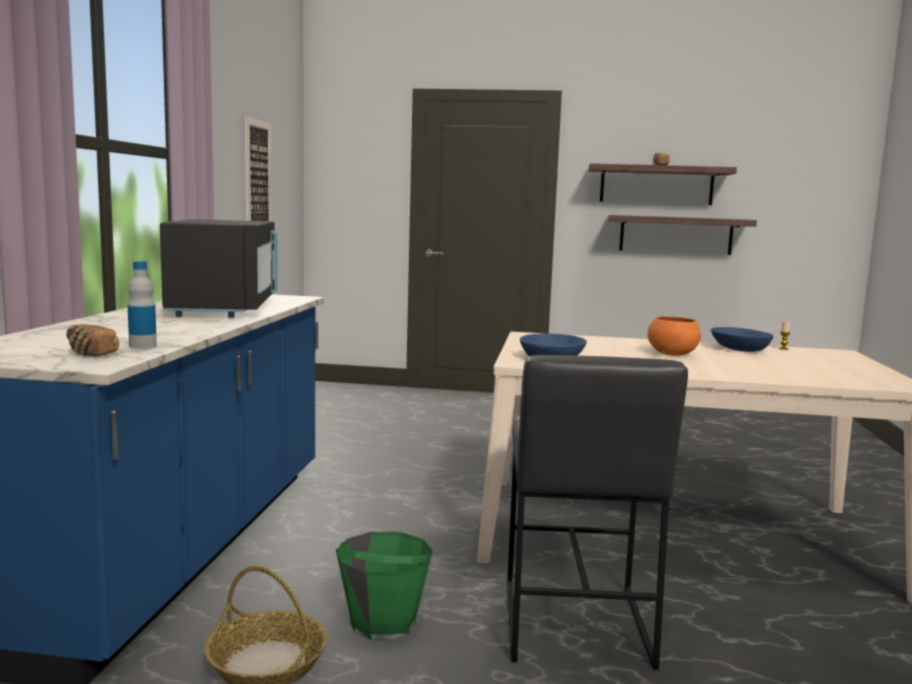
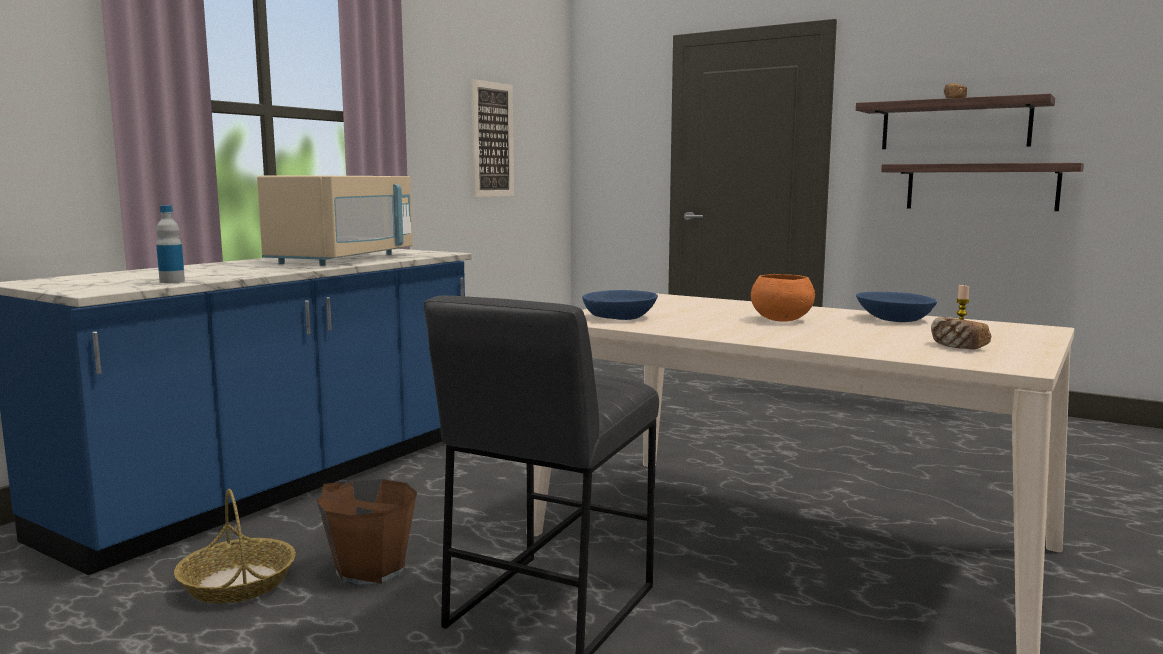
camera: 25 degrees right, 0 degrees up
bread [66,324,119,356] -> bread moved to [931,317,991,350]
black microwave [160,219,277,318] -> beige microwave [257,176,413,266]
green bucket [336,532,433,640] -> brown bucket [317,479,417,586]

